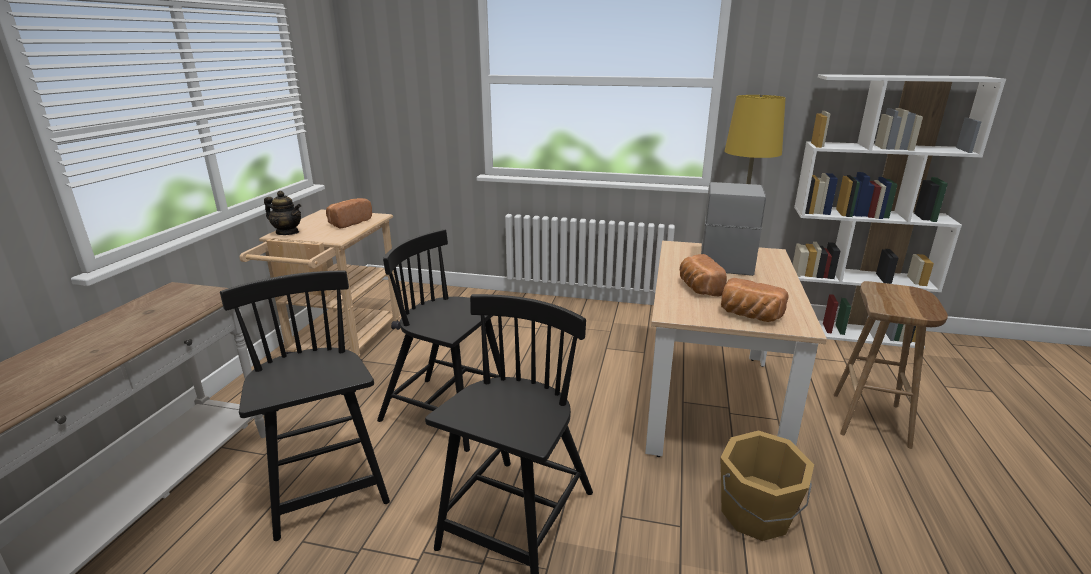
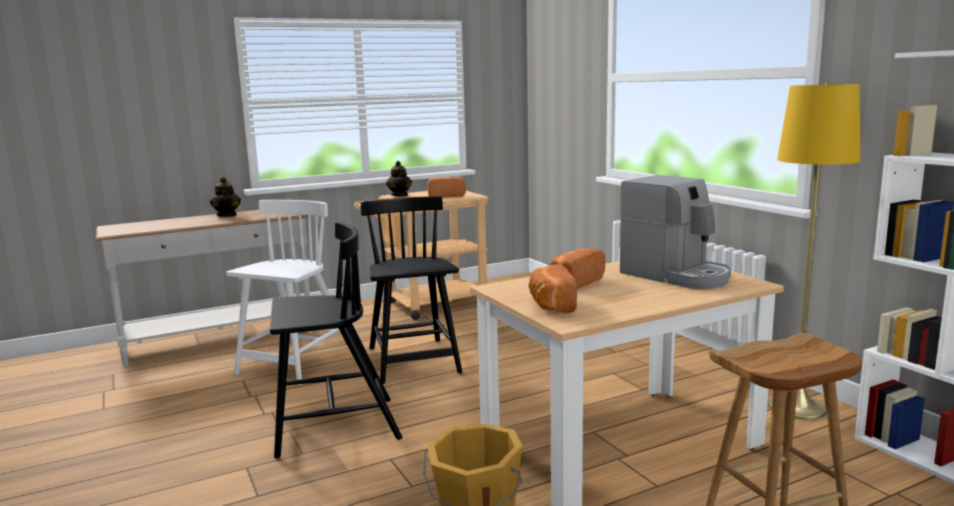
camera: 50 degrees right, 10 degrees down
black chair [220,271,390,541] -> white chair [226,200,350,385]
coffee machine [701,182,766,276] -> coffee machine turned 75 degrees clockwise [620,175,731,289]
none -> teapot [210,177,241,217]

